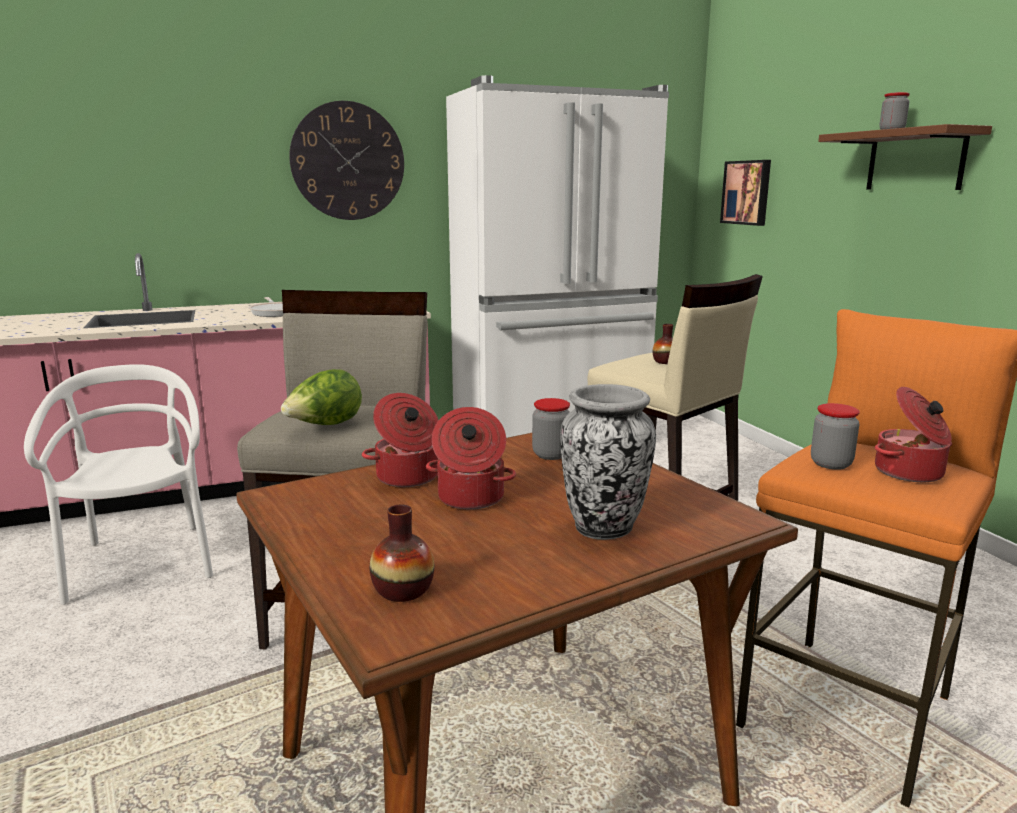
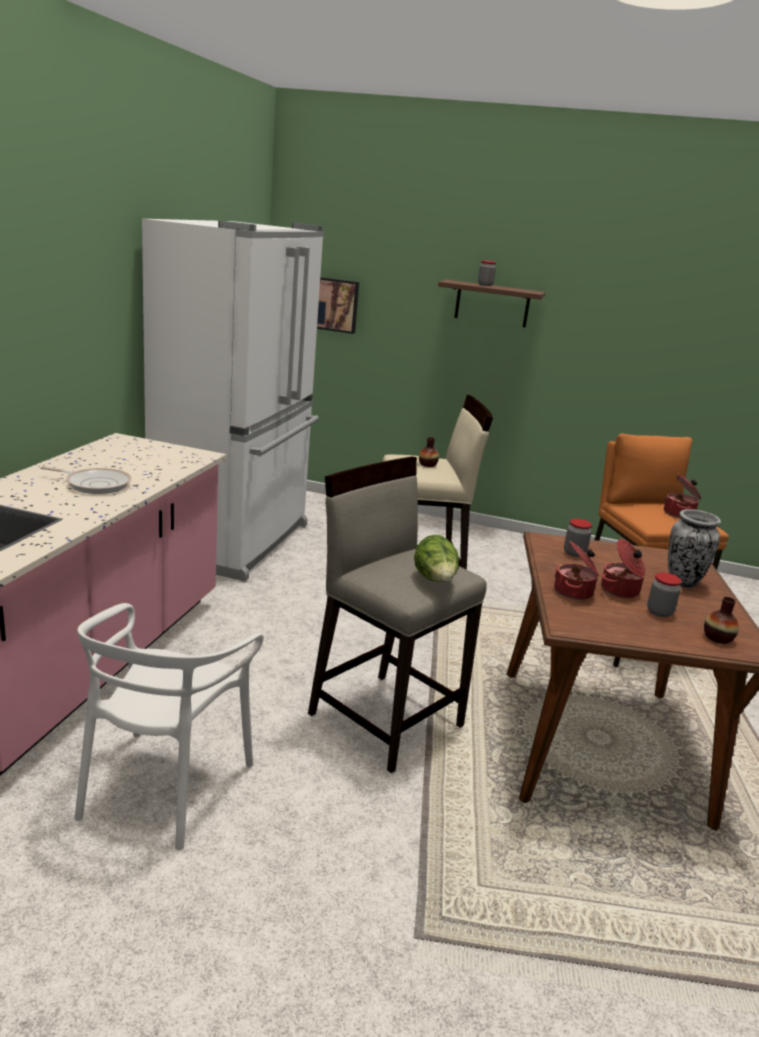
camera: 55 degrees left, 5 degrees up
white chair [24,364,213,605] -> white chair turned 90 degrees counterclockwise [75,603,263,850]
wall clock [289,101,404,220] -> none
jar [811,403,860,470] -> jar moved to [647,573,682,617]

